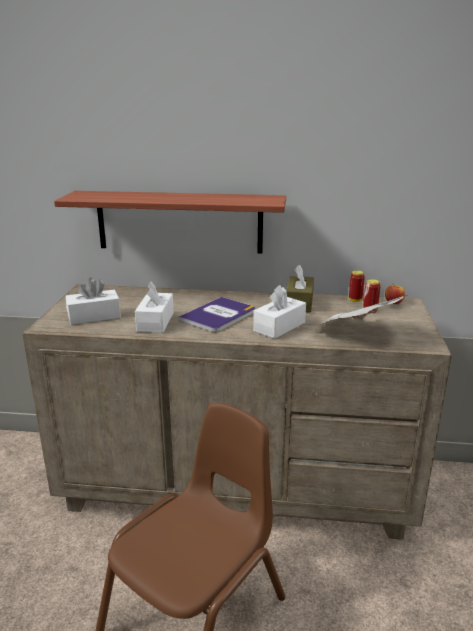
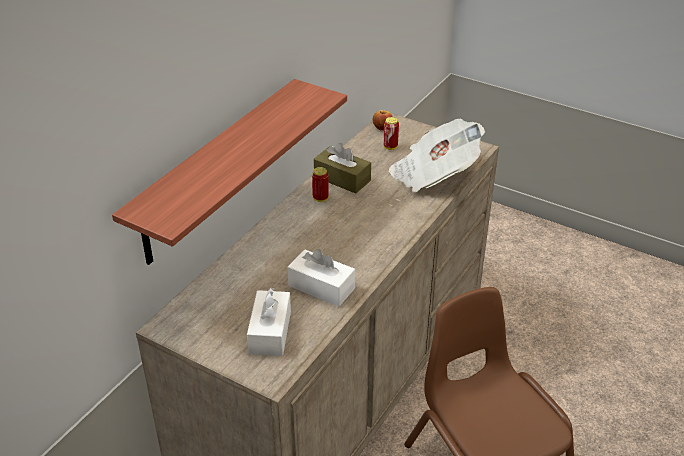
camera: 65 degrees left, 15 degrees up
book [179,297,255,332] -> none
white tissue box [253,285,306,339] -> none
can [349,270,365,302] -> can moved to [312,167,329,202]

